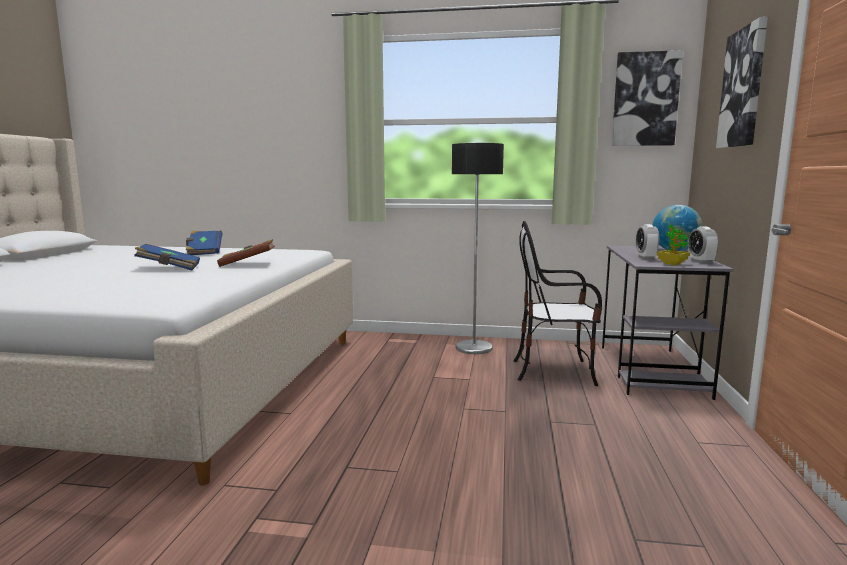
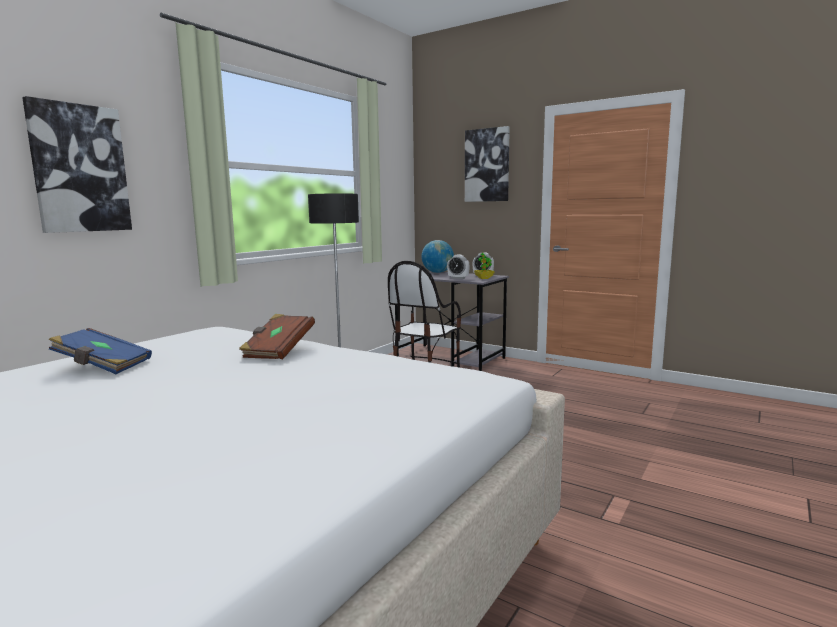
camera: 65 degrees left, 0 degrees up
blue book [134,244,200,270] -> none
picture [612,50,683,146] -> picture moved to [22,96,132,233]

